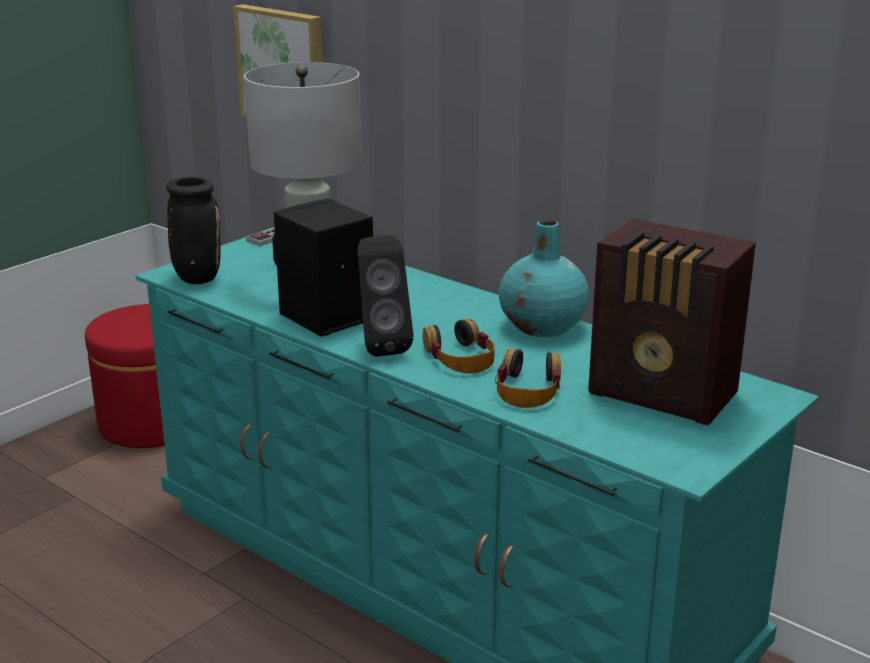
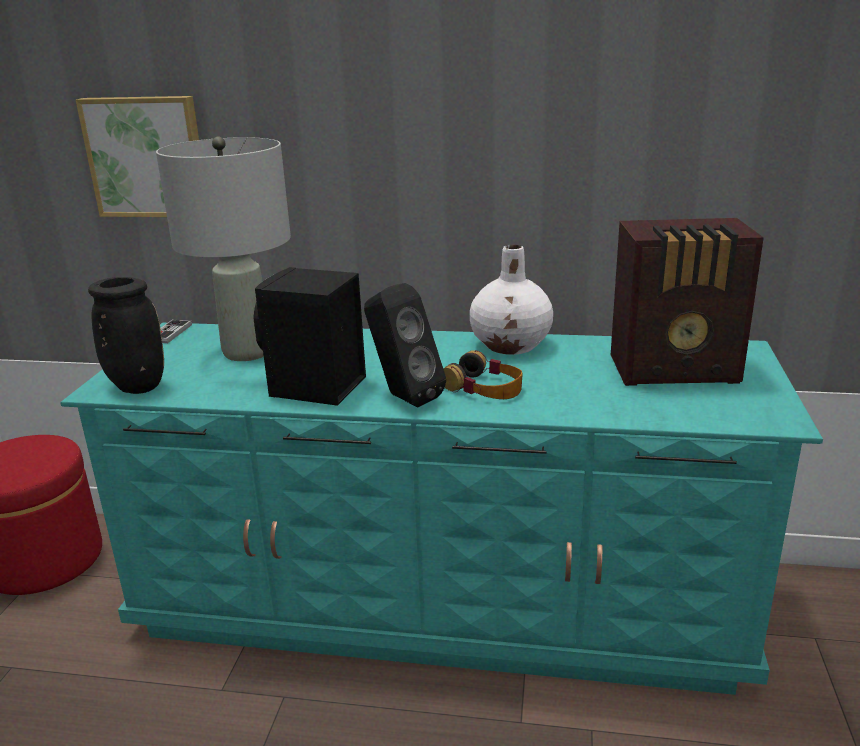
camera: 30 degrees left, 0 degrees up
headphones [495,349,561,408] -> none
turquoise vase [499,220,589,337] -> white vase [470,245,553,355]

